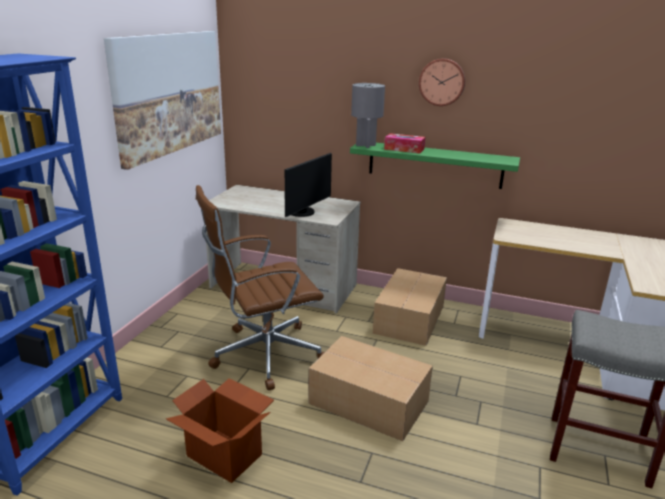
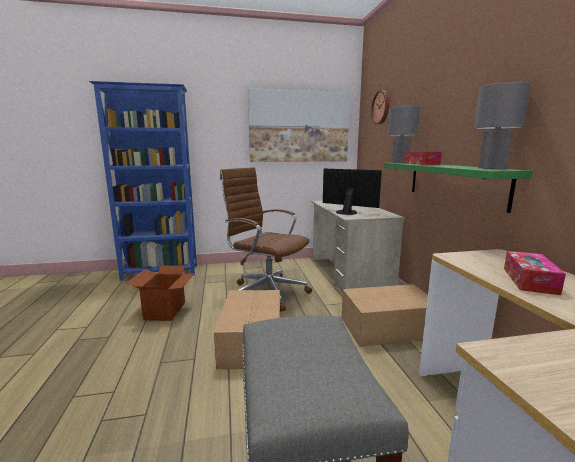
camera: 60 degrees right, 10 degrees down
monitor [285,153,332,217] -> monitor turned 150 degrees counterclockwise [323,169,382,215]
wall clock [419,58,465,106] -> wall clock moved to [371,90,390,124]
none -> grey table lamp [474,82,531,169]
none -> tissue box [504,251,566,295]

